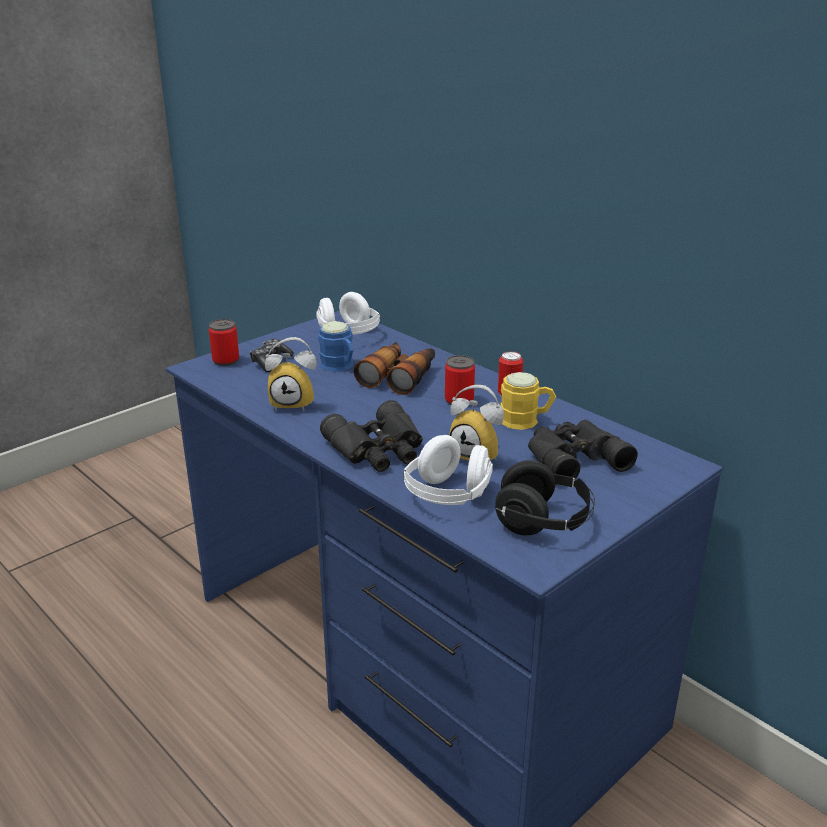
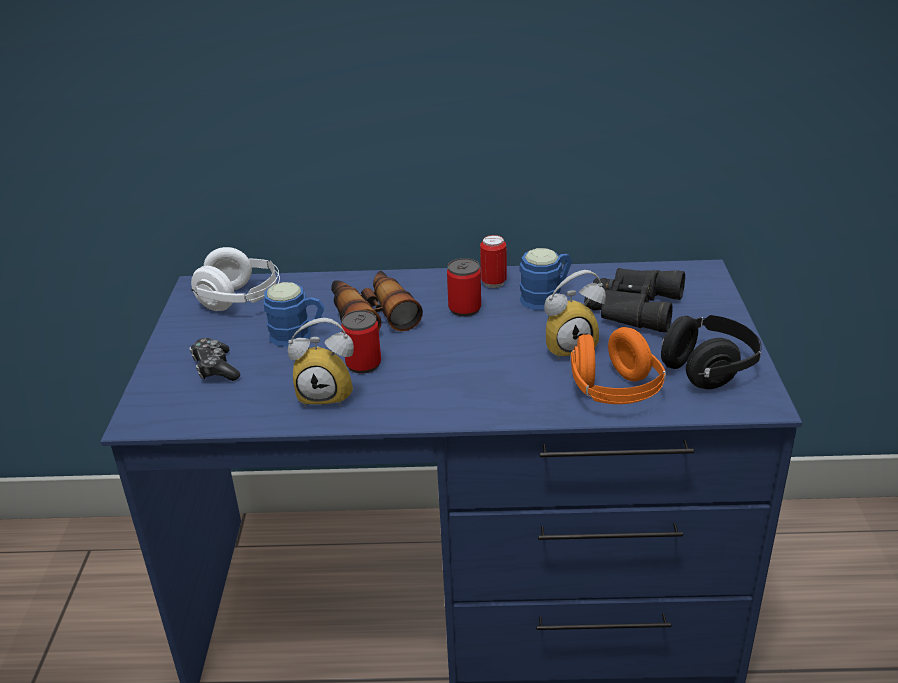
camera: 45 degrees left, 5 degrees up
can [209,319,239,366] -> can moved to [341,310,381,374]
alarm clock [265,337,317,411] -> alarm clock turned 45 degrees clockwise [288,318,354,407]
black binoculars [320,400,423,472] -> none
white headphones [403,435,493,505] -> orange headphones [571,327,666,404]
yellow mug [501,372,556,430] -> blue mug [519,248,572,310]

